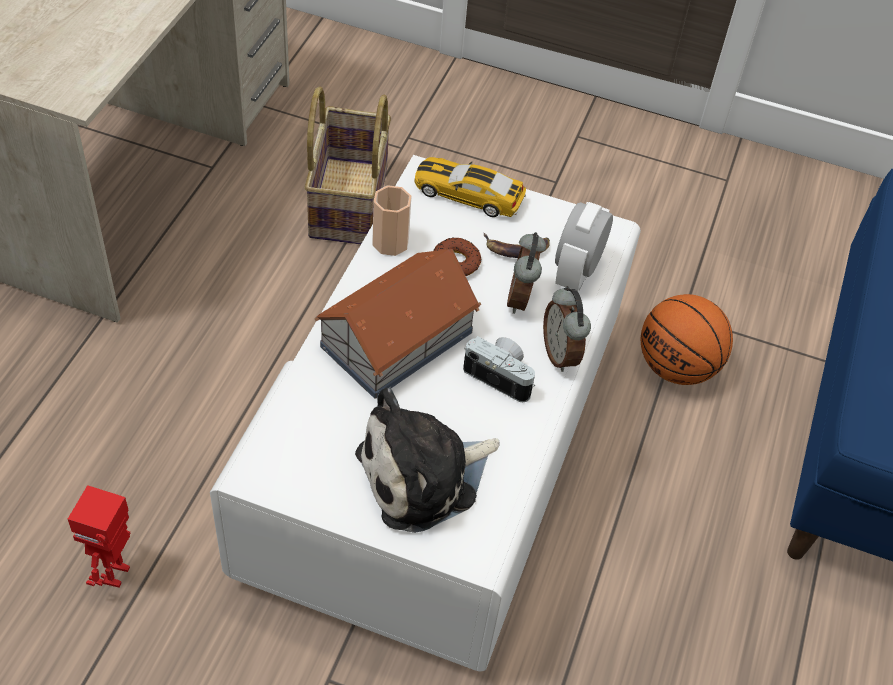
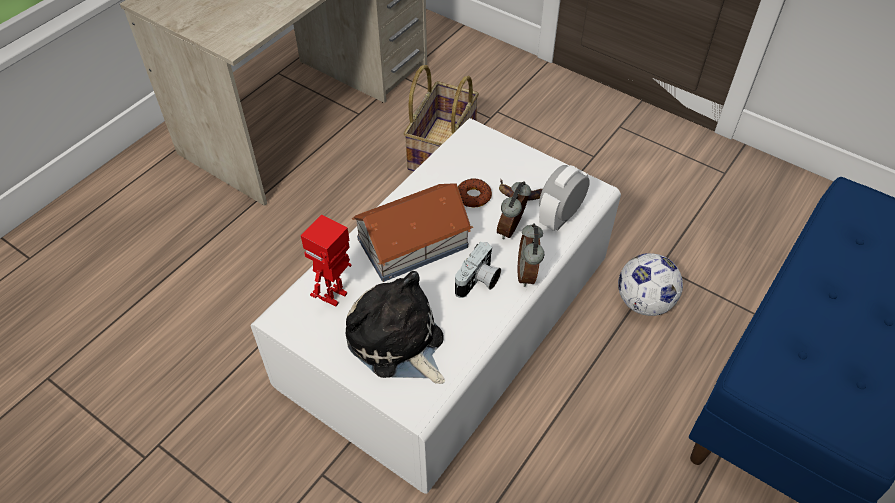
camera: 20 degrees right, 0 degrees up
toy robot [68,485,131,587] -> toy robot moved to [301,214,352,306]
plush toy [355,388,499,533] -> plush toy turned 60 degrees clockwise [346,271,445,384]
cup [372,185,411,256] -> none
toy car [414,157,526,217] -> none
camera [463,336,535,402] -> camera turned 75 degrees clockwise [455,242,501,298]
basketball [641,294,733,385] -> football [618,253,683,316]

